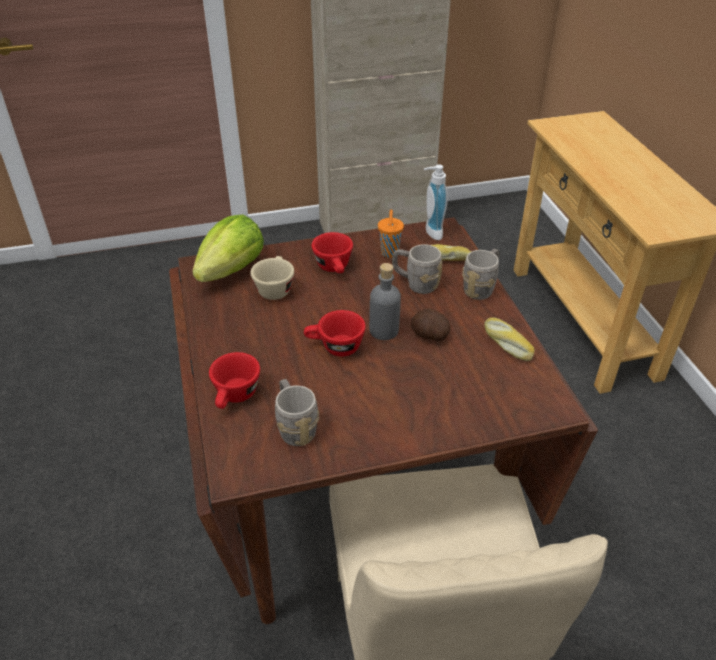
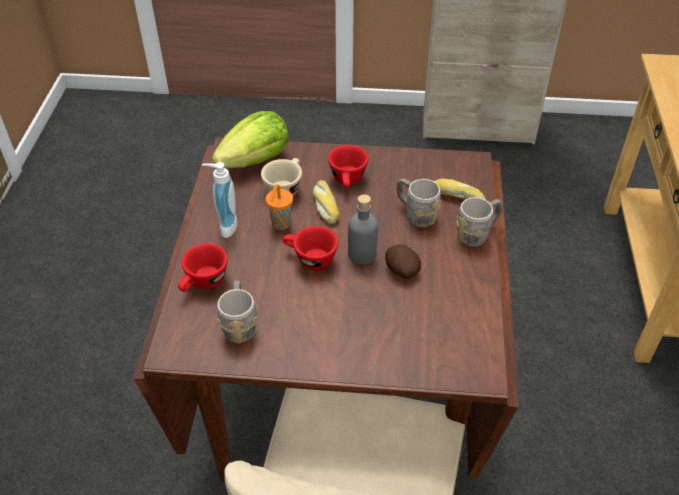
camera: 20 degrees right, 5 degrees up
orange cup [378,210,404,258] -> orange cup moved to [266,184,293,230]
soap dispenser [424,165,447,240] -> soap dispenser moved to [202,162,238,238]
bread [484,318,535,361] -> bread moved to [313,180,339,224]

